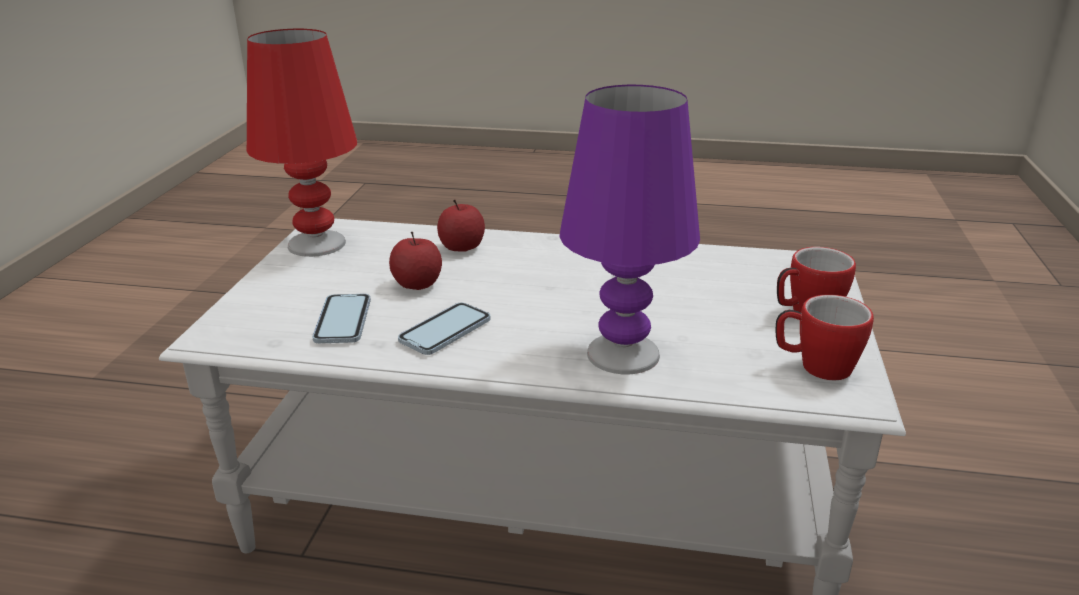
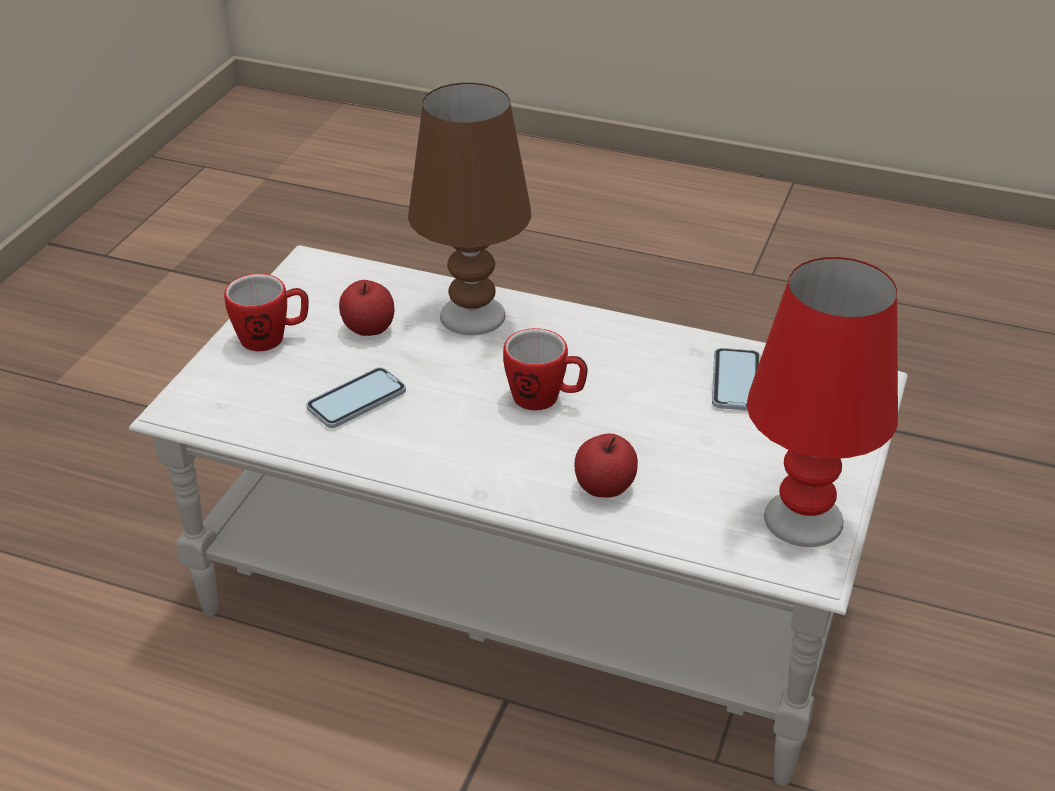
camera: 170 degrees left, 10 degrees up
apple [389,232,442,290] -> apple moved to [339,280,395,336]
phone [398,303,491,355] -> phone moved to [306,367,406,428]
purple table lamp [560,85,700,374] -> brown table lamp [408,83,531,335]
mug [776,294,874,380] -> mug moved to [503,328,587,410]

